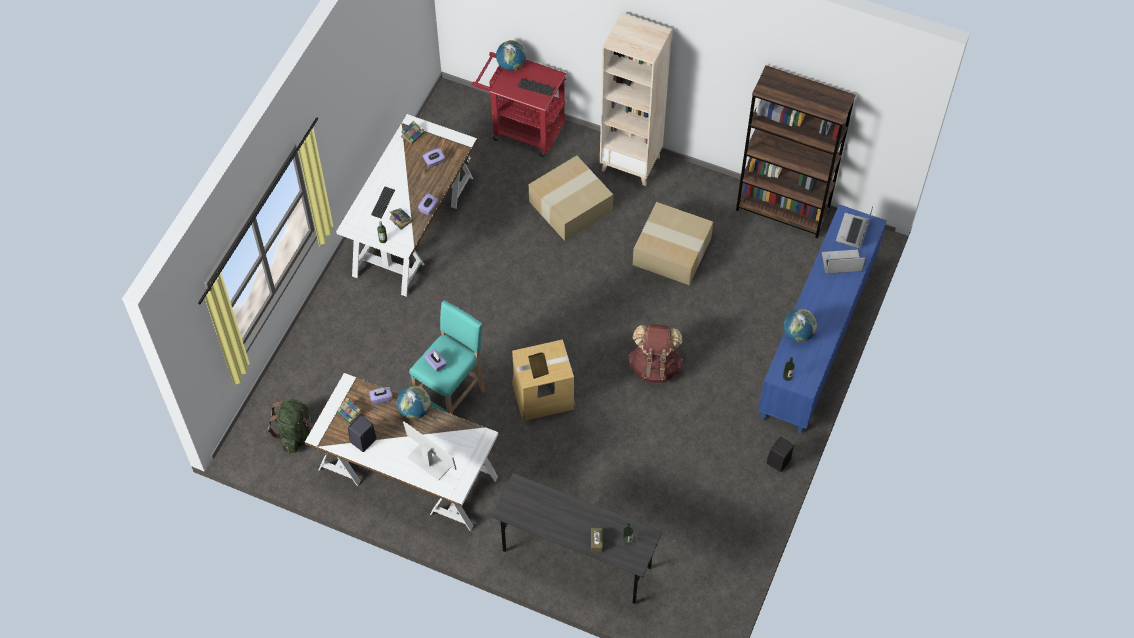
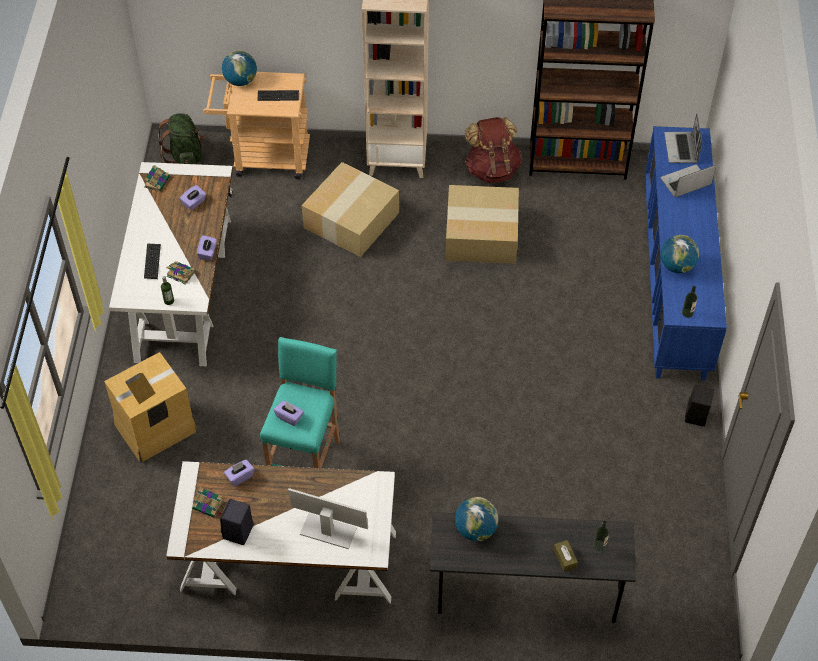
camera: 20 degrees left, 5 degrees down
green backpack [268,399,313,453] -> green backpack moved to [158,114,205,164]
globe [397,386,431,419] -> globe moved to [455,497,499,541]
red cart [472,52,567,157] -> beige cart [203,72,310,179]
cardboard box [512,339,576,421] -> cardboard box moved to [104,352,197,462]
brown backpack [628,324,683,383] -> brown backpack moved to [465,117,522,183]

